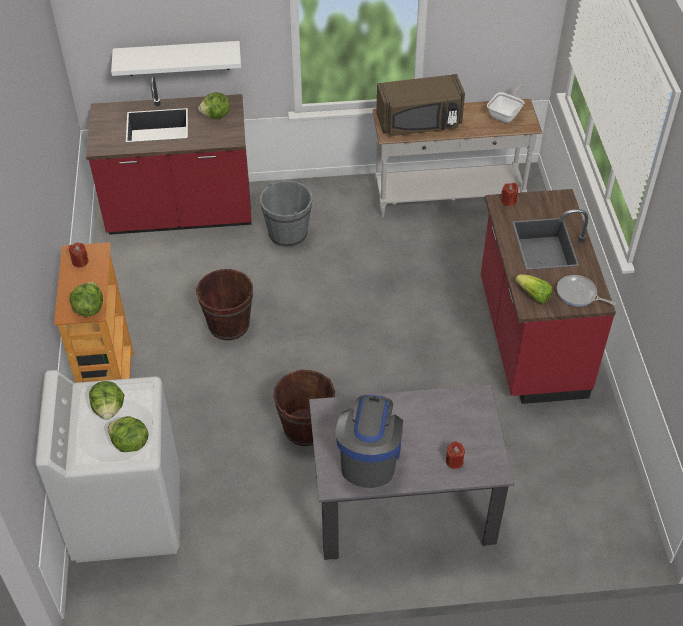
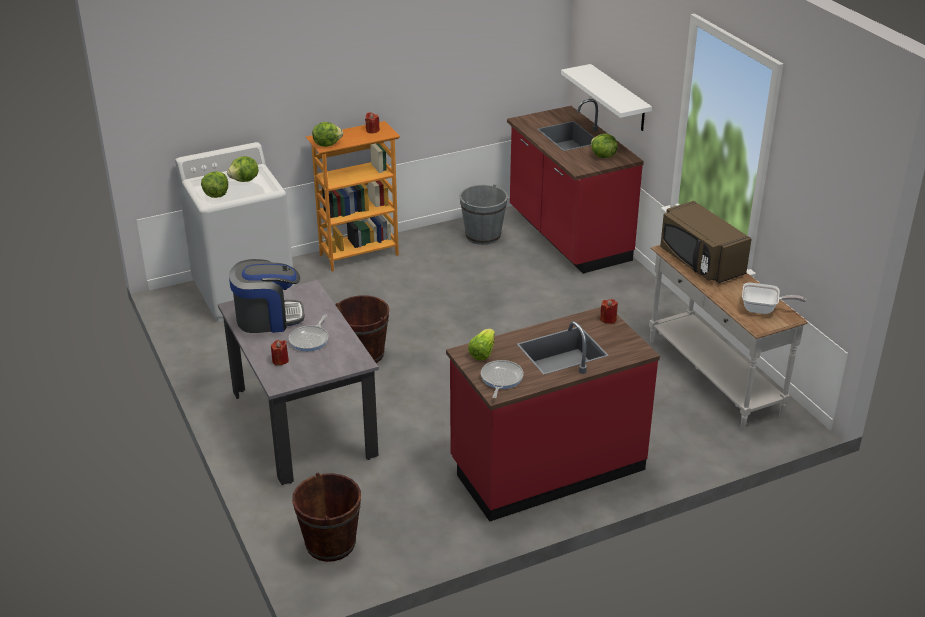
camera: 70 degrees right, 15 degrees down
brown bucket [196,269,253,340] -> brown bucket moved to [292,473,361,562]
grey bucket [260,181,313,248] -> grey bucket moved to [459,184,508,245]
none -> frying pan [289,314,329,351]

